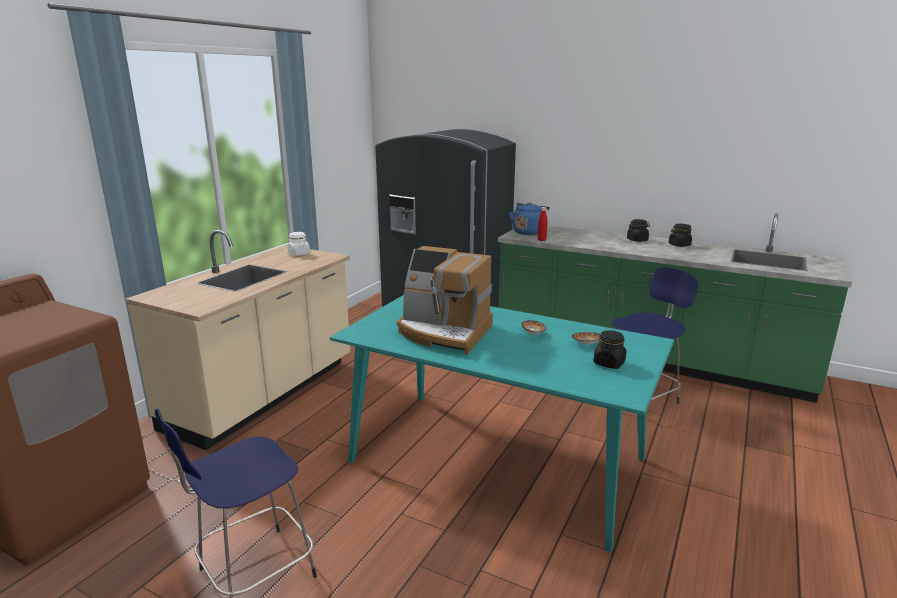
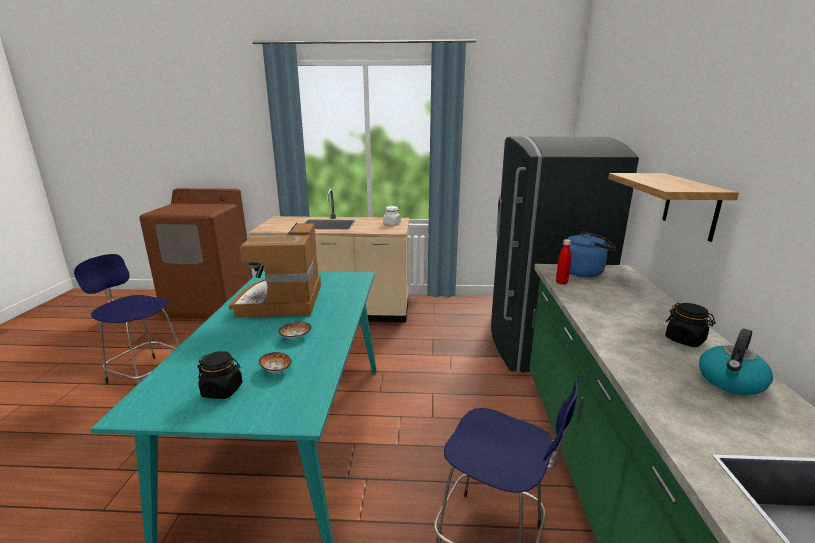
camera: 65 degrees right, 0 degrees up
black jar [668,224,692,247] -> kettle [699,329,773,395]
none -> shelf [608,173,739,242]

